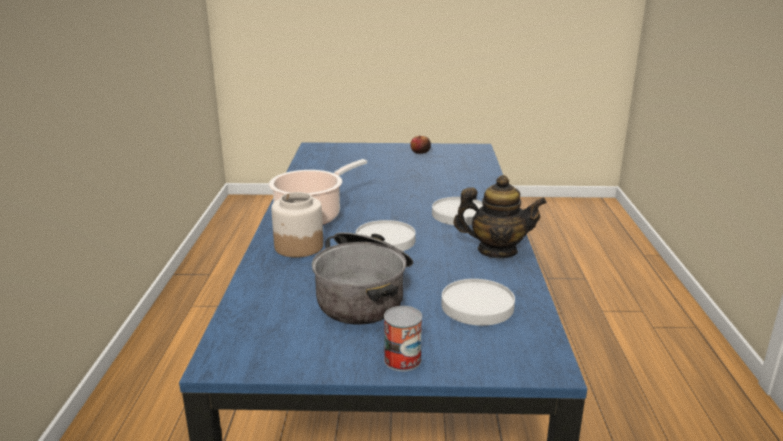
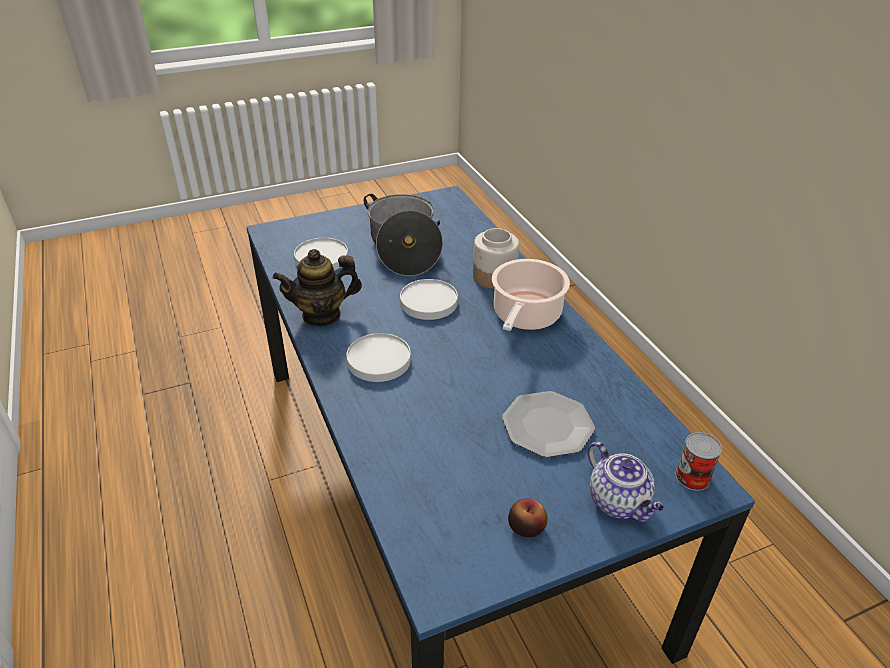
camera: 155 degrees right, 15 degrees up
can [384,306,422,371] -> can moved to [676,432,722,491]
none -> plate [502,391,595,457]
none -> teapot [588,442,664,522]

